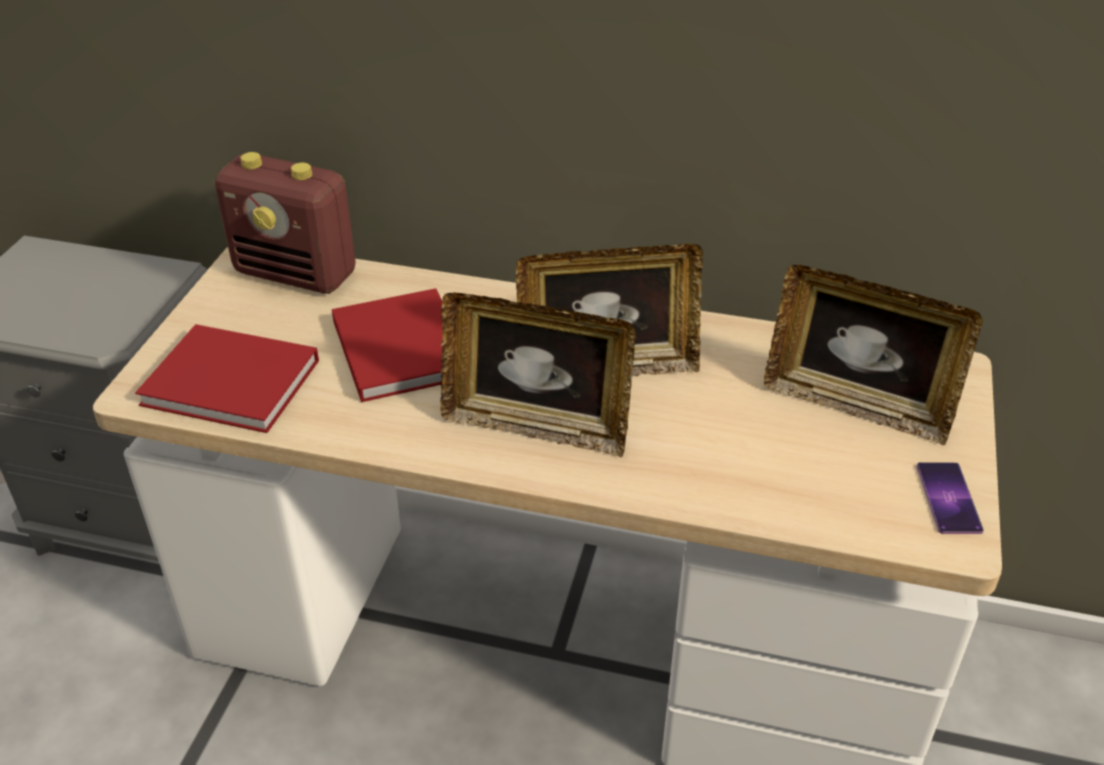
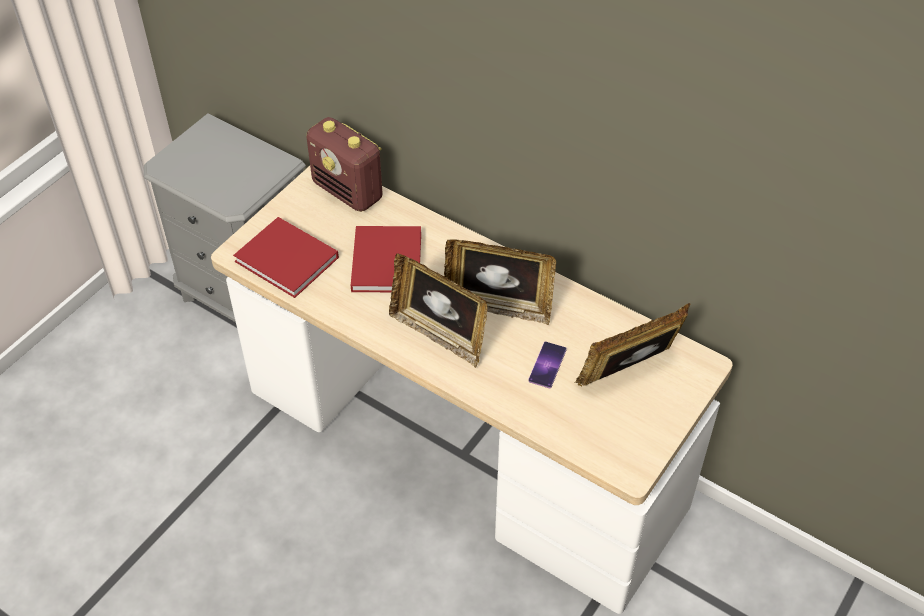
camera: 20 degrees right, 10 degrees up
picture frame [764,265,983,445] -> picture frame turned 105 degrees clockwise [575,303,691,386]
phone [917,462,984,534] -> phone moved to [528,342,567,388]

